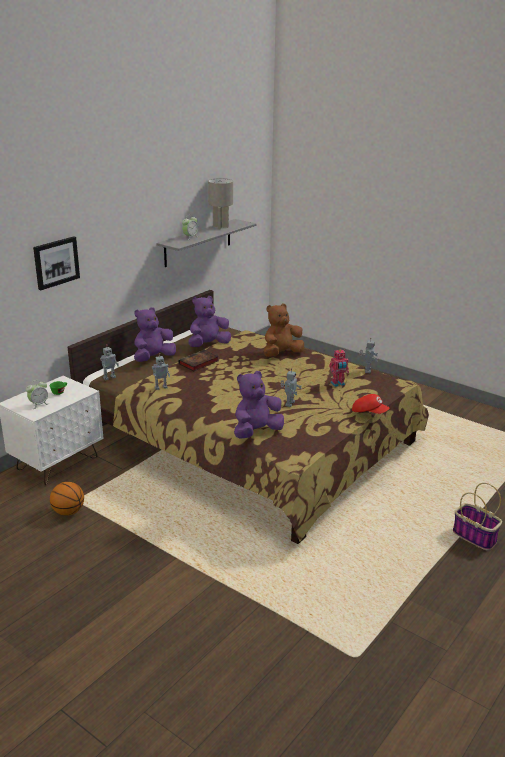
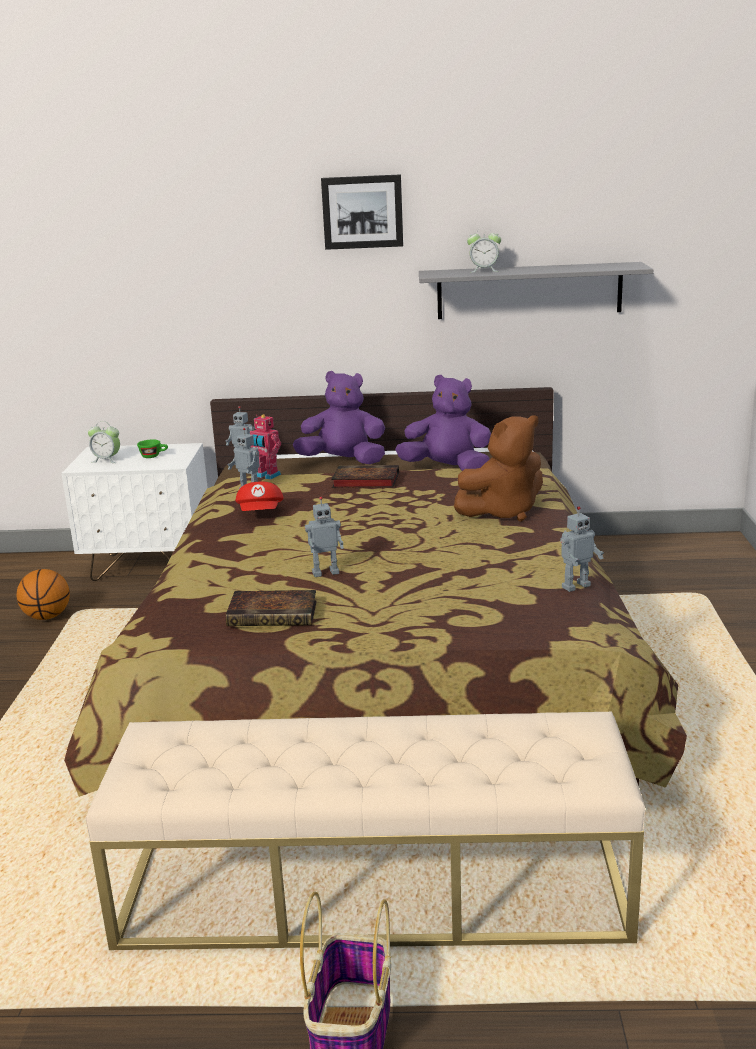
camera: 55 degrees right, 5 degrees down
picture [33,236,80,290] -> picture moved to [321,174,403,250]
grey table lamp [208,178,233,229] -> none
purple plush toy [234,371,284,439] -> none
brown plush toy [264,303,304,357] -> brown plush toy turned 135 degrees clockwise [454,415,543,521]
toy robot [329,350,349,387] -> toy robot moved to [250,414,281,480]
red cap [352,394,389,414] -> red cap moved to [235,482,284,511]
none -> beige bench [86,712,645,950]
none -> book [226,590,317,626]

